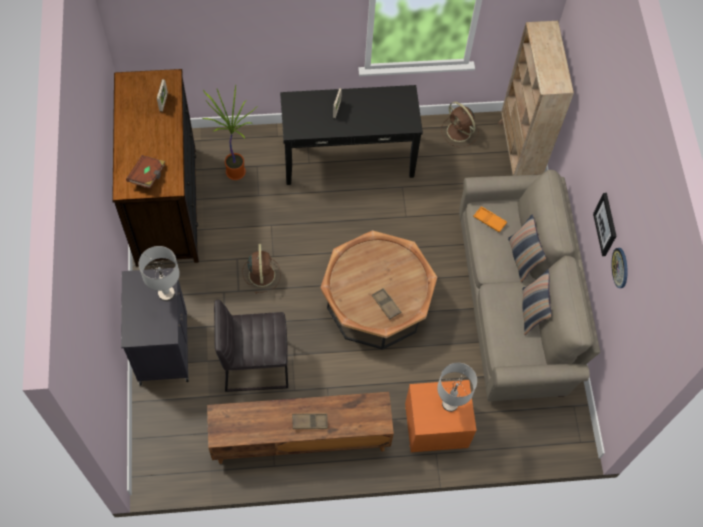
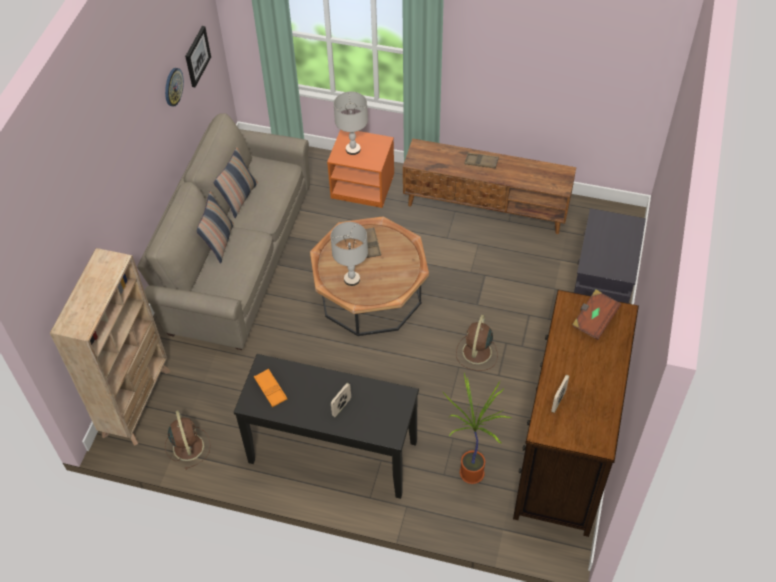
camera: 155 degrees left, 10 degrees down
grey table lamp [139,246,180,301] -> grey table lamp moved to [331,222,368,286]
grey stool [214,300,288,392] -> none
orange tray [473,206,507,232] -> orange tray moved to [254,369,287,407]
picture [593,193,616,256] -> picture moved to [185,26,211,87]

